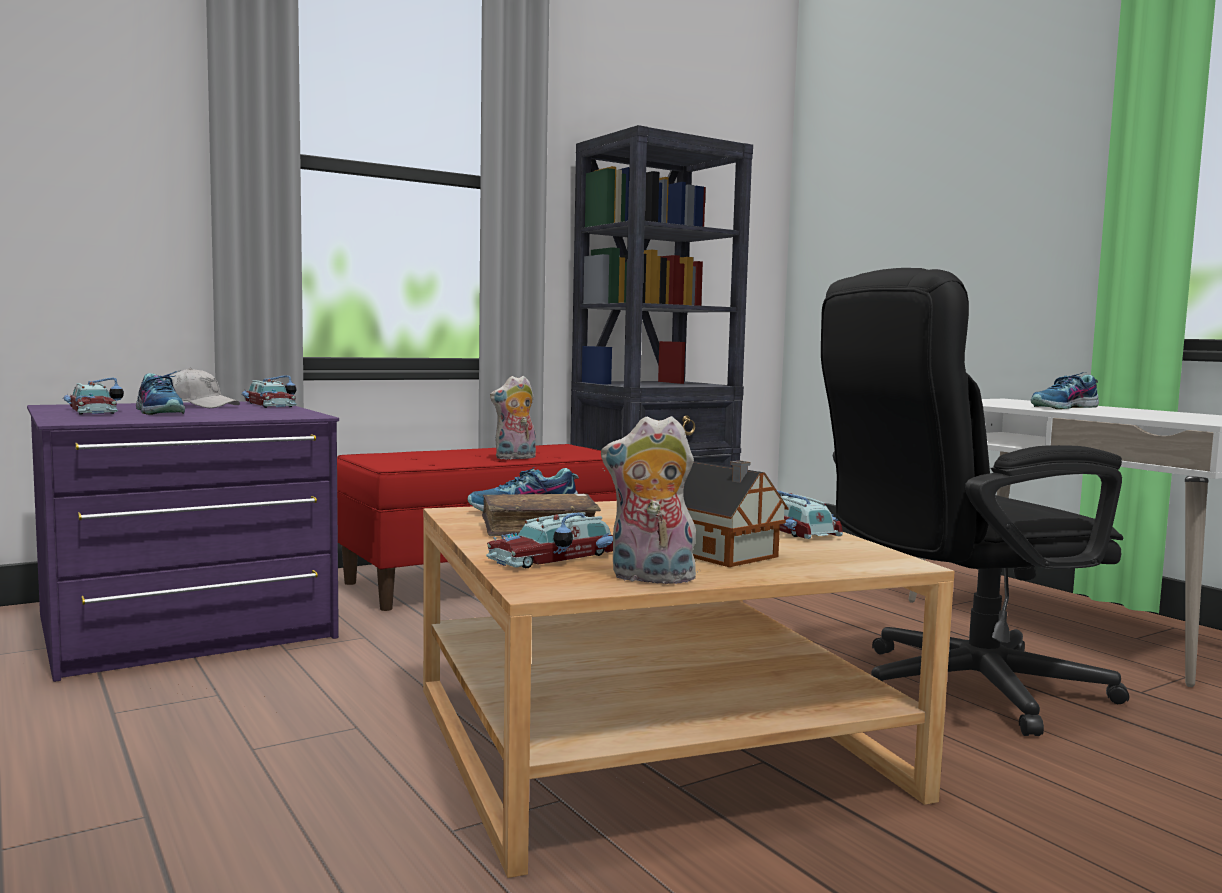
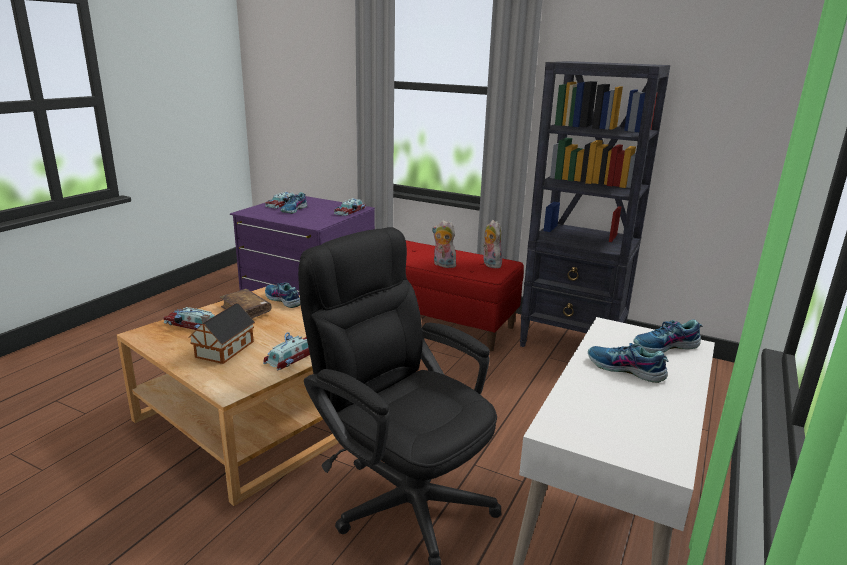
camera: 60 degrees right, 15 degrees up
white cap [170,368,240,408] -> none
plush toy [601,416,698,586] -> plush toy moved to [483,220,502,268]
none -> shoe [633,320,703,353]

